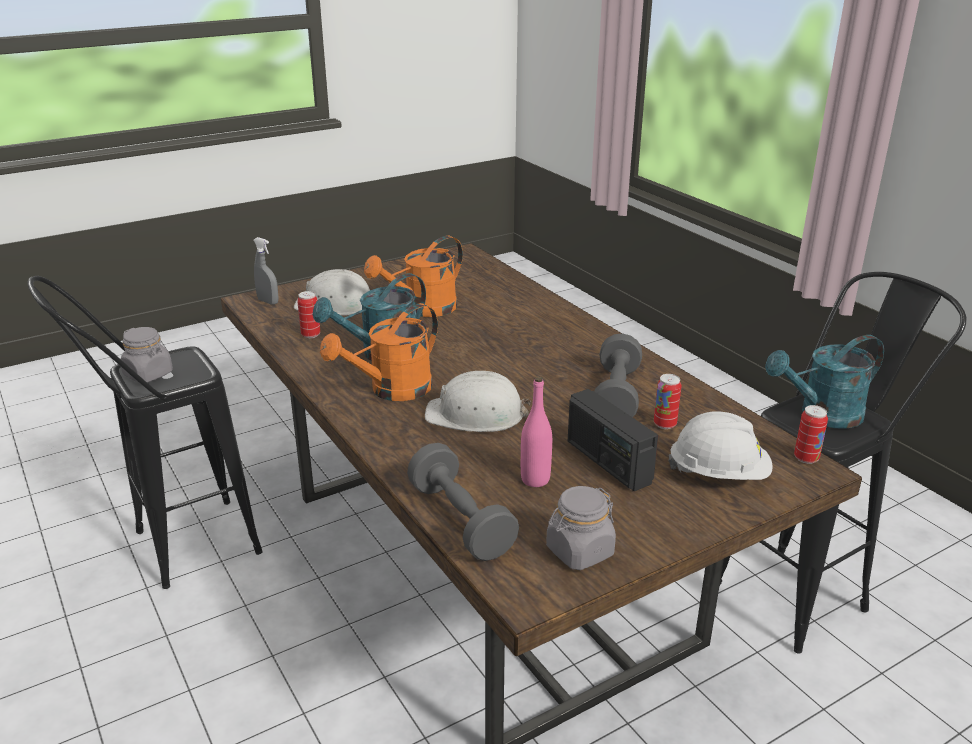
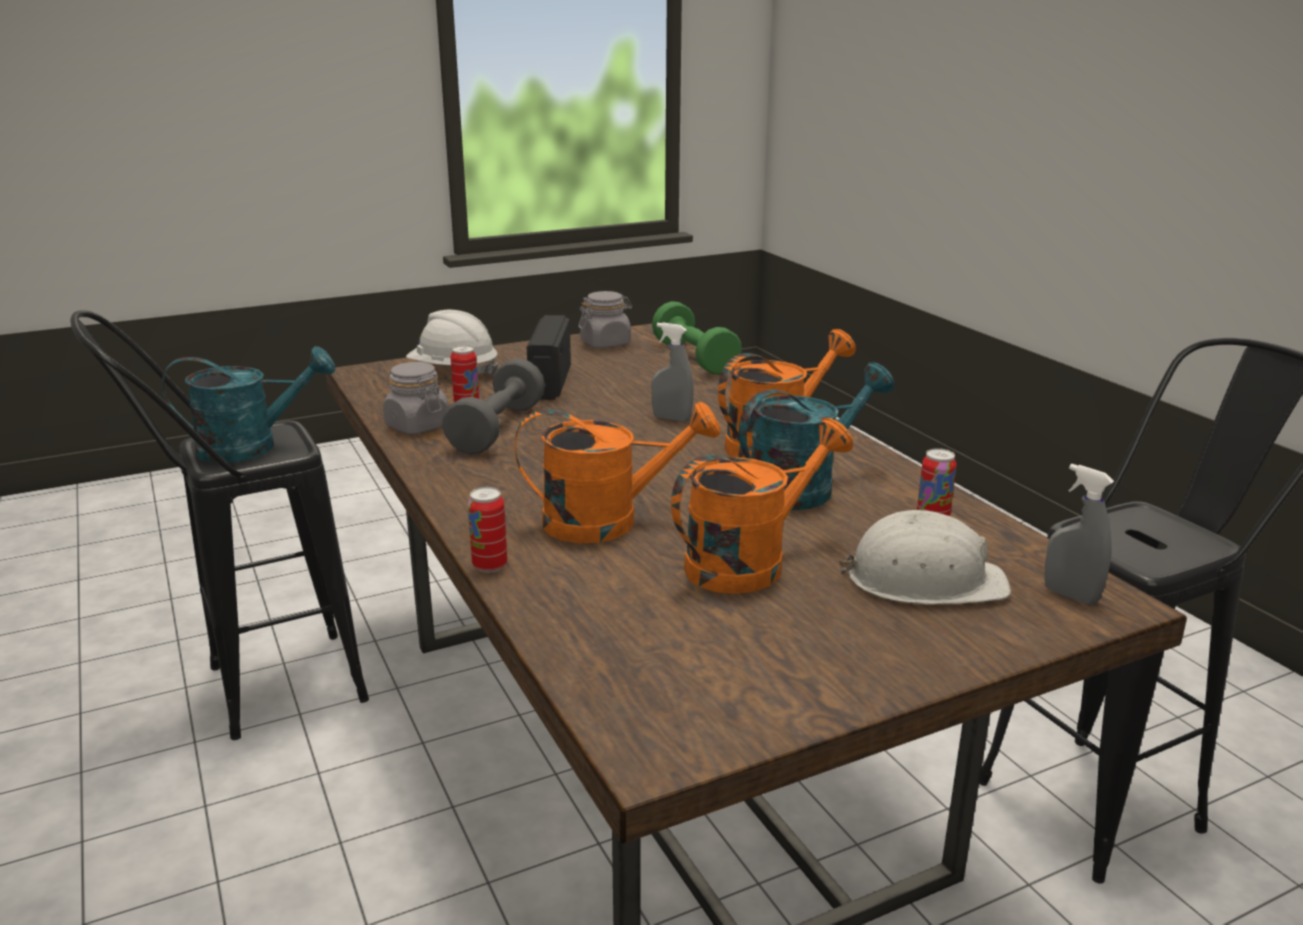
camera: 175 degrees left, 5 degrees down
grey jar [121,327,173,383] -> grey jar moved to [383,362,449,434]
grey dumbbell [407,443,519,561] -> green dumbbell [652,301,742,375]
white hard hat [425,371,531,432] -> grey spray bottle [651,323,694,422]
pink bottle [521,376,552,487] -> none
radio [568,389,658,491] -> radio turned 150 degrees counterclockwise [527,315,571,400]
can [794,405,828,464] -> can moved to [468,487,508,573]
none -> orange watering can [515,402,720,543]

